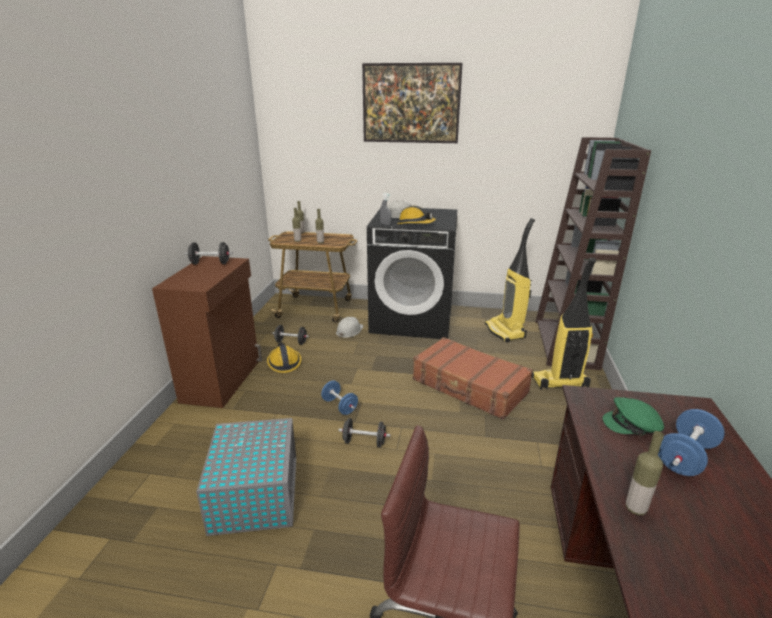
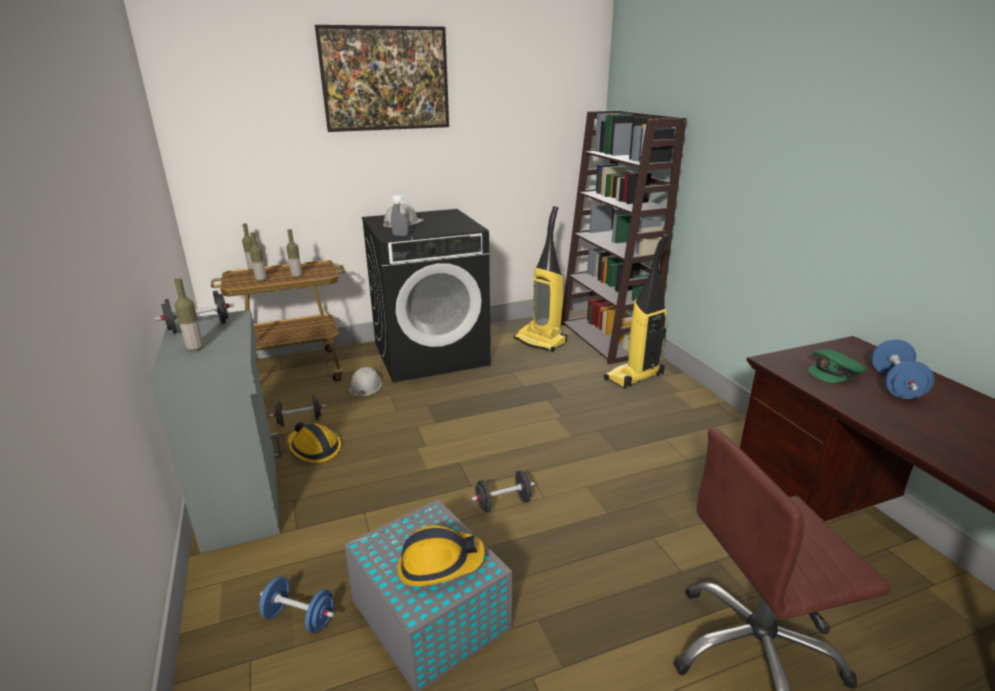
camera: 30 degrees left, 0 degrees up
brown cabinet [152,256,262,408] -> grey cabinet [149,310,282,553]
blue dumbbell [321,380,358,415] -> blue dumbbell moved to [260,577,335,633]
hard hat [397,206,436,224] -> hard hat moved to [398,525,485,586]
brown suitcase [413,337,533,420] -> none
bottle [626,431,664,515] -> bottle moved to [174,278,203,351]

